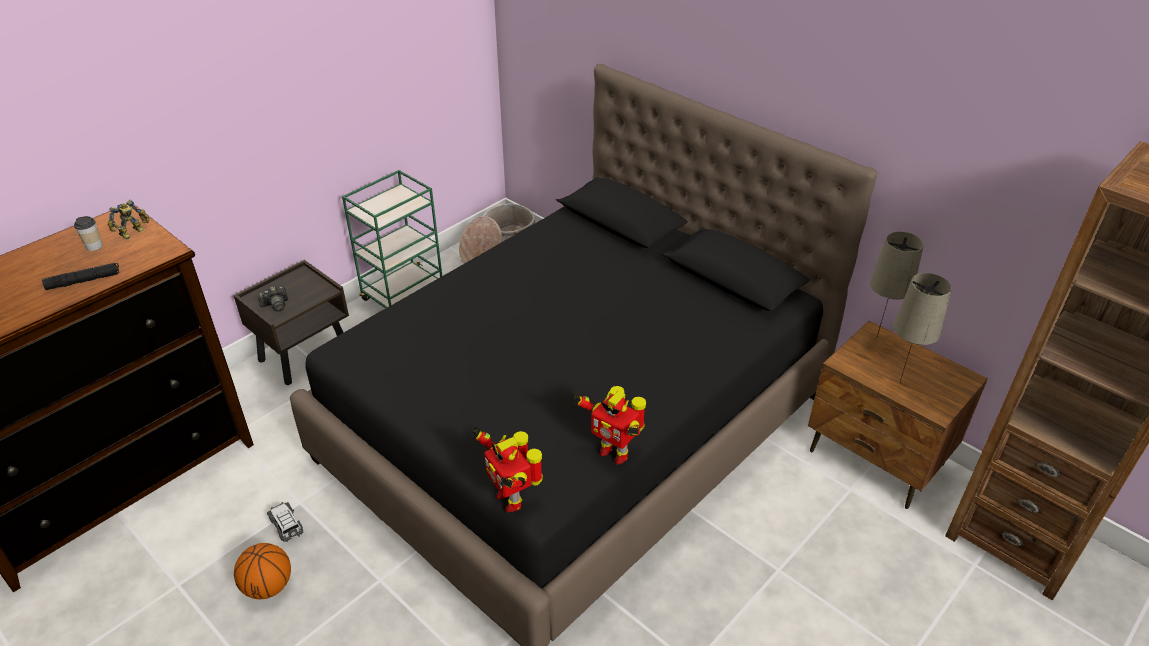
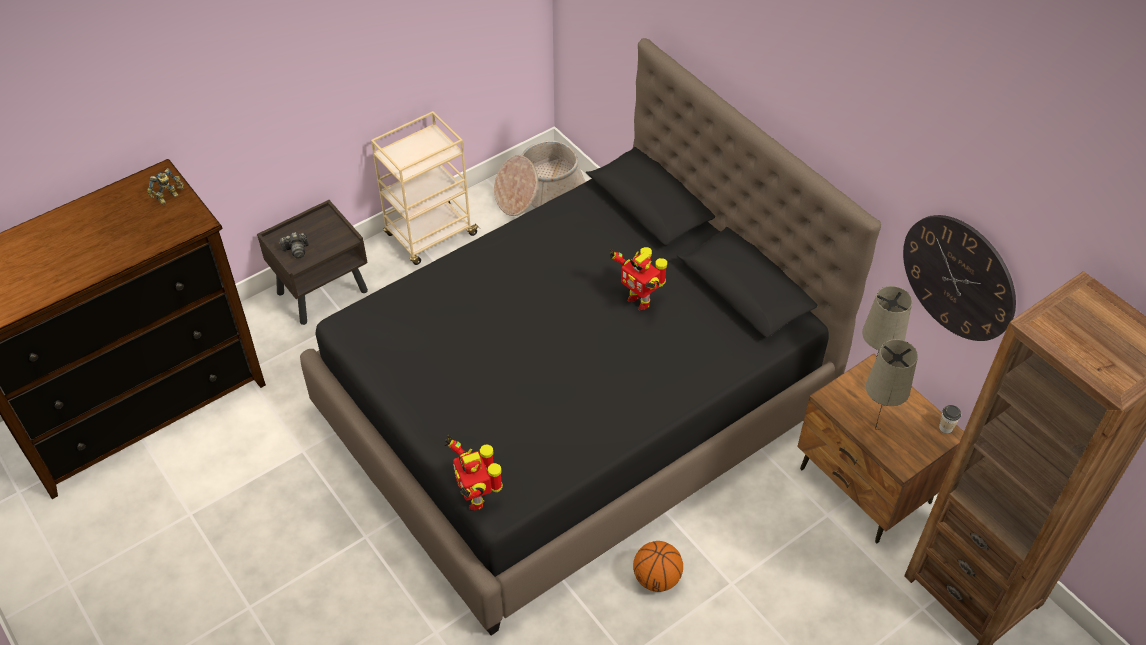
camera: 10 degrees right, 10 degrees up
black flashlight [42,263,119,290] -> none
cup [74,216,102,251] -> cup moved to [939,405,961,434]
basketball [234,543,291,599] -> basketball moved to [633,541,683,592]
toy car [267,502,303,542] -> none
green cart [342,170,442,309] -> beige cart [371,111,481,265]
toy robot [573,386,646,465] -> toy robot moved to [609,247,667,311]
none -> wall clock [903,215,1016,341]

